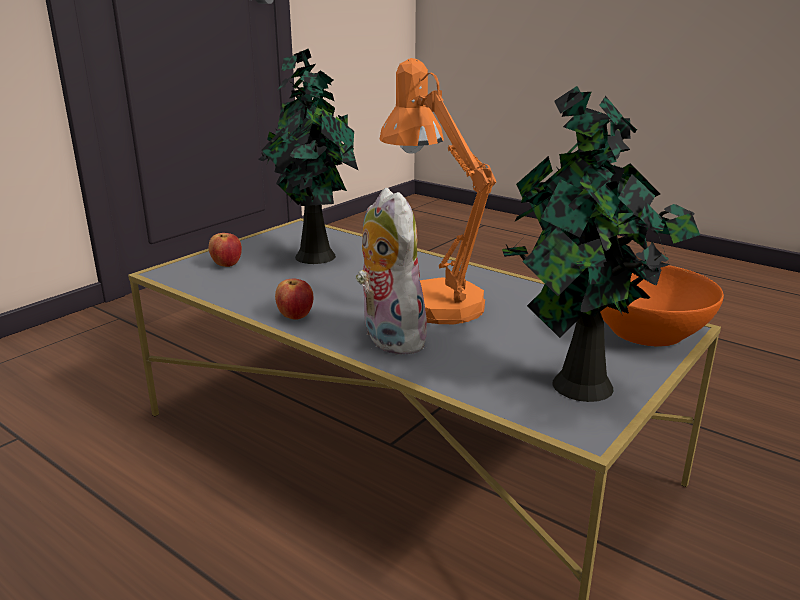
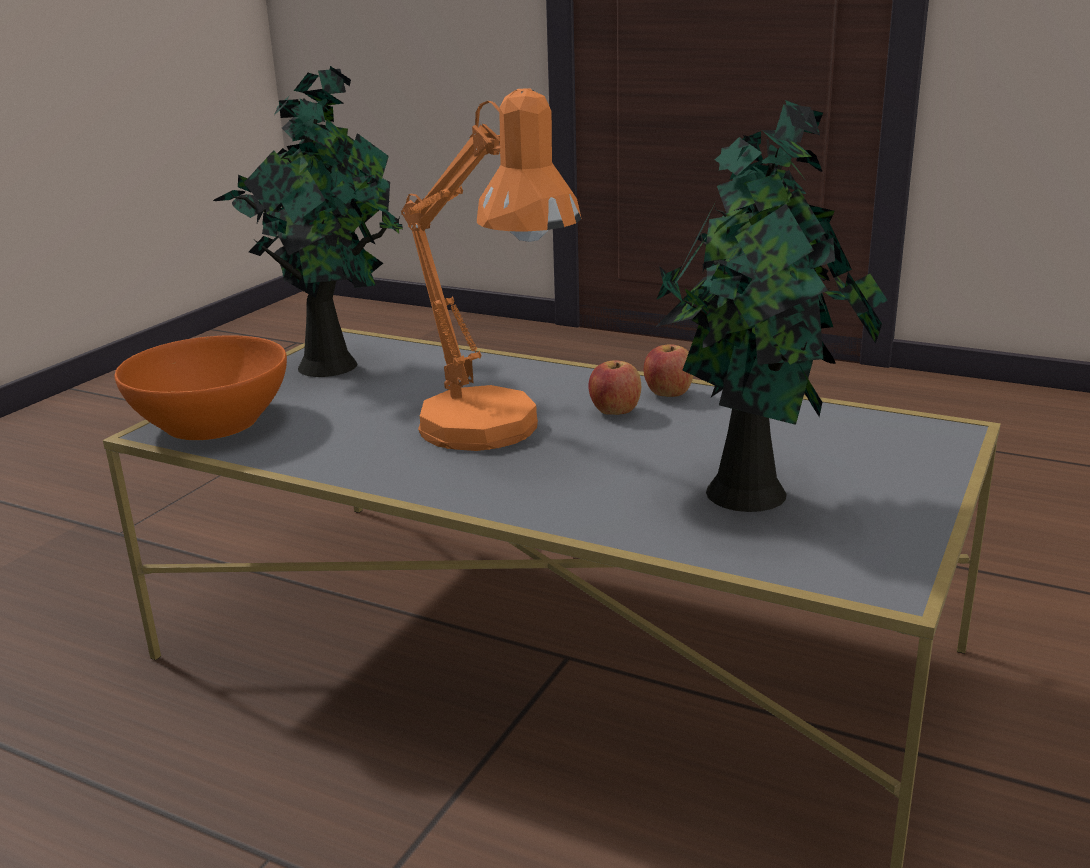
camera: 170 degrees right, 0 degrees up
apple [209,233,242,267] -> apple moved to [588,360,641,415]
plush toy [356,188,431,354] -> none

